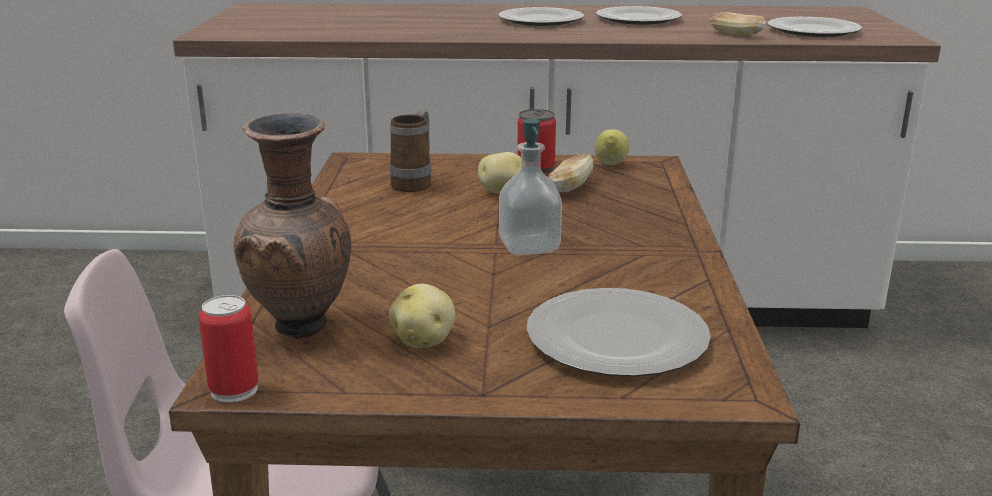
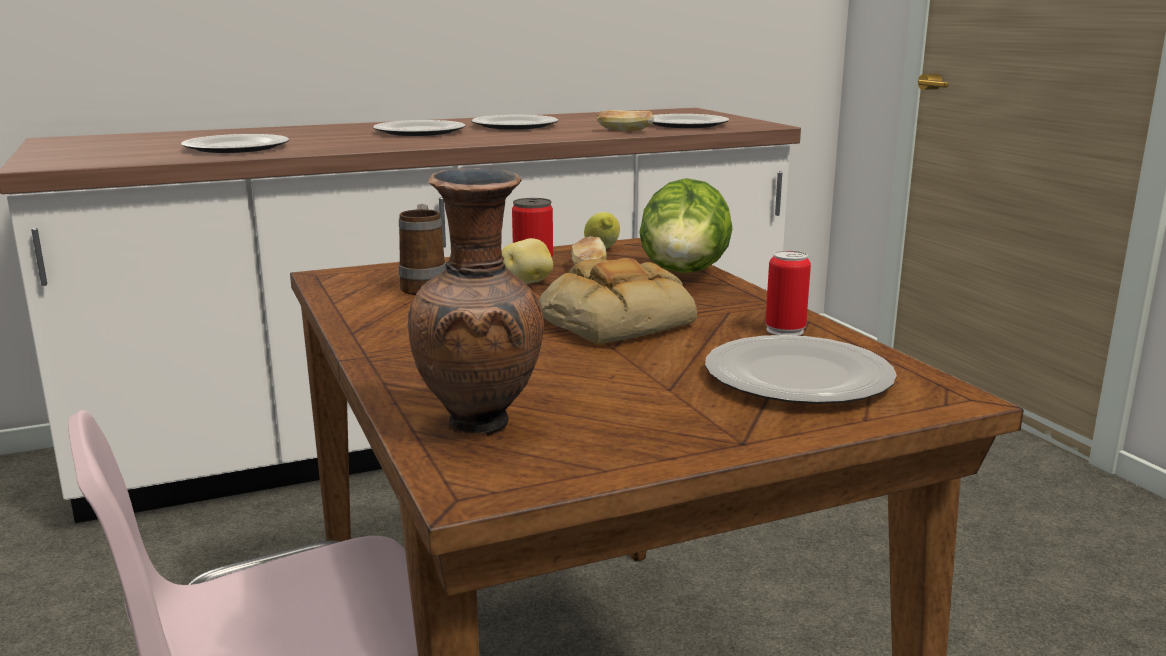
camera: 25 degrees left, 5 degrees down
can [199,295,259,403] -> can moved to [765,250,811,336]
potato [389,284,455,348] -> none
soap dispenser [499,119,562,255] -> bread [539,258,697,344]
none -> plate [181,134,289,153]
none -> lettuce [640,178,732,273]

